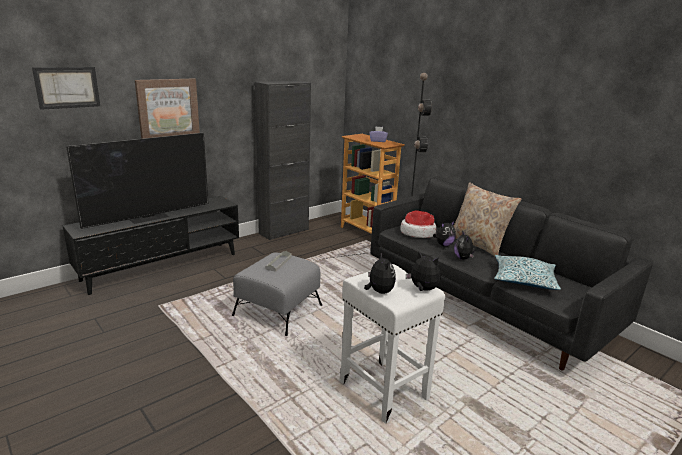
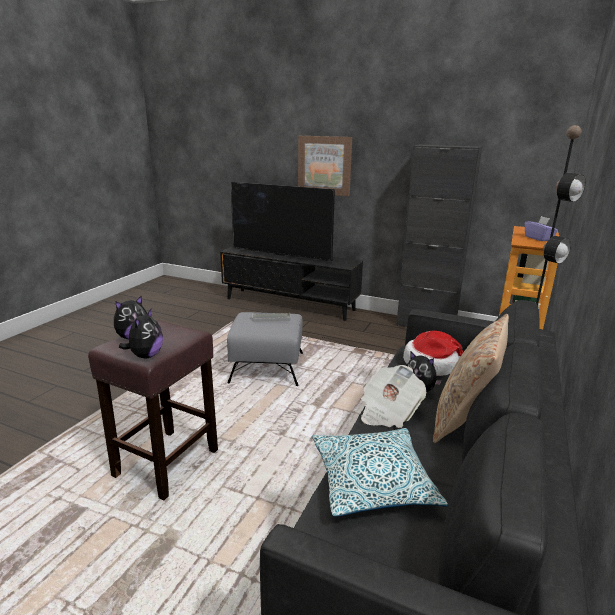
camera: 65 degrees right, 0 degrees up
picture [32,67,100,110] -> none
white stool [340,264,445,424] -> brown stool [88,320,218,500]
plush toy [454,230,476,260] -> newspaper [361,365,427,428]

